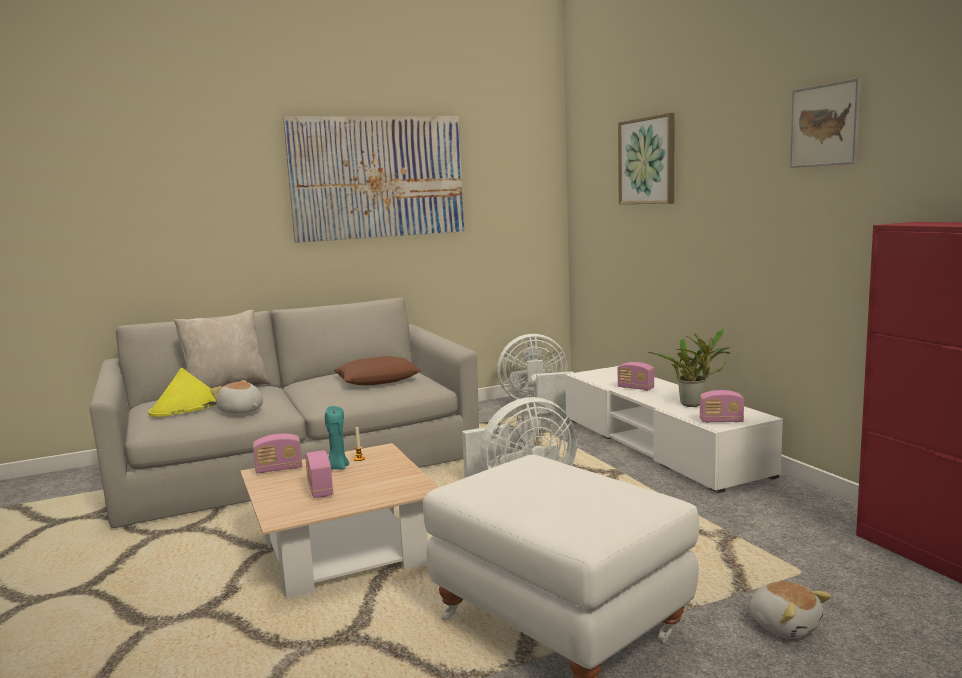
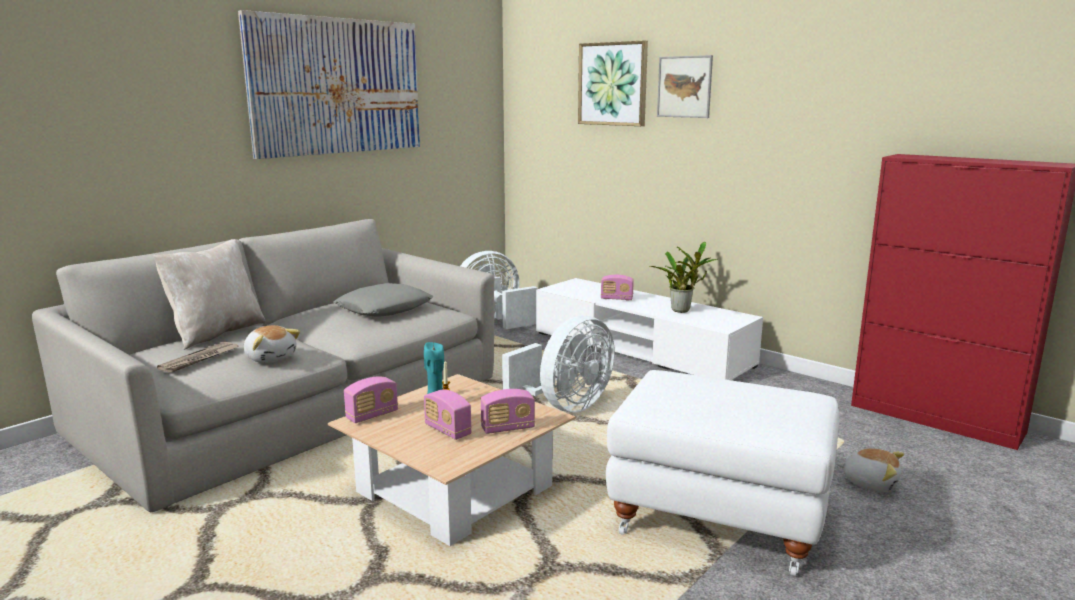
camera: 25 degrees left, 5 degrees up
yellow hat [148,368,217,417] -> newspaper [157,342,238,373]
plush toy [210,380,263,414] -> plush toy turned 150 degrees counterclockwise [244,325,300,363]
brown pillow [334,356,421,386] -> grey pillow [333,283,433,317]
radio [699,390,744,423] -> radio moved to [481,389,535,434]
picture [790,78,861,168] -> picture moved to [657,55,713,118]

